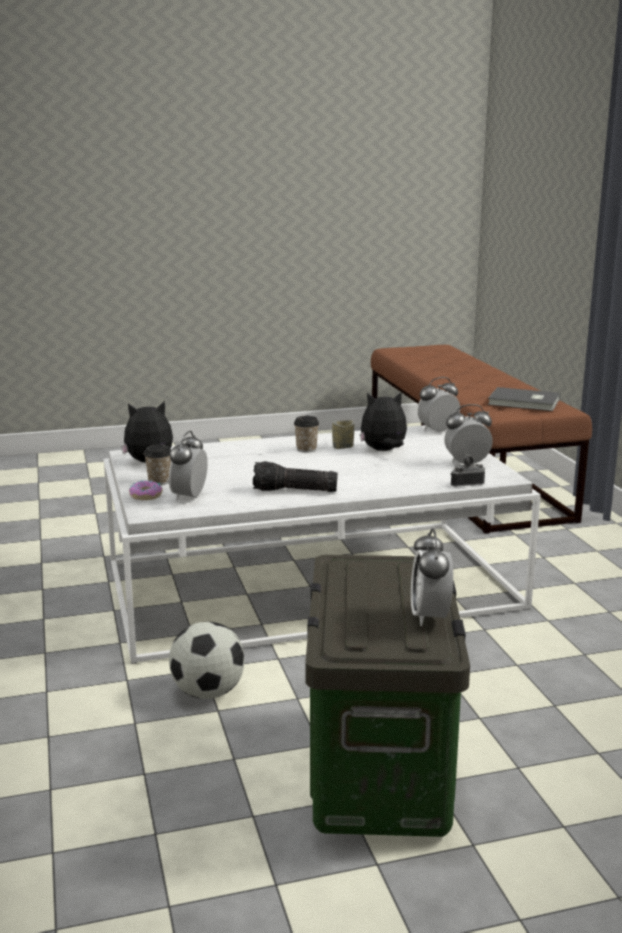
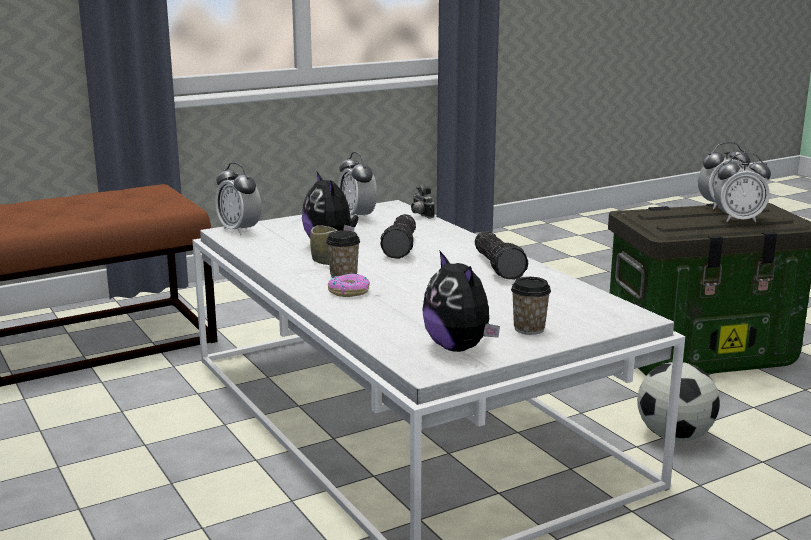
camera: 105 degrees left, 0 degrees up
donut [129,481,163,500] -> donut moved to [328,274,370,297]
alarm clock [169,431,208,501] -> alarm clock moved to [714,153,771,222]
grey book [488,387,560,411] -> none
none -> flashlight [380,214,416,259]

